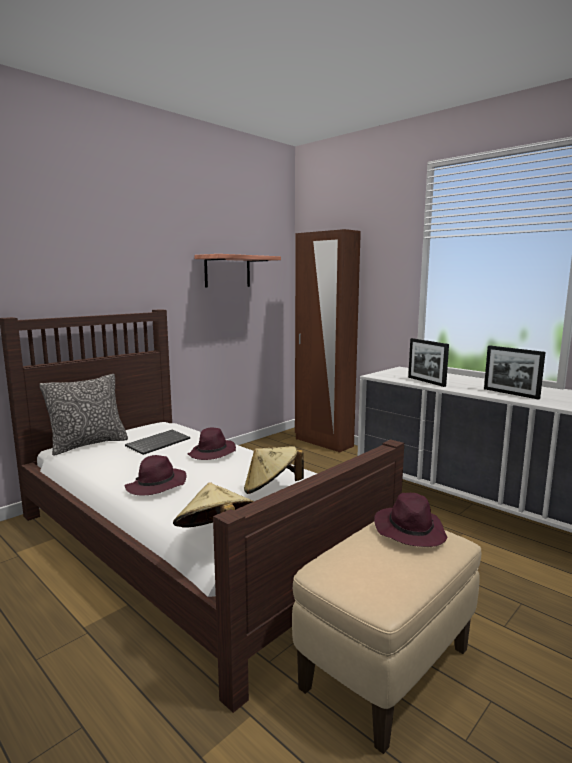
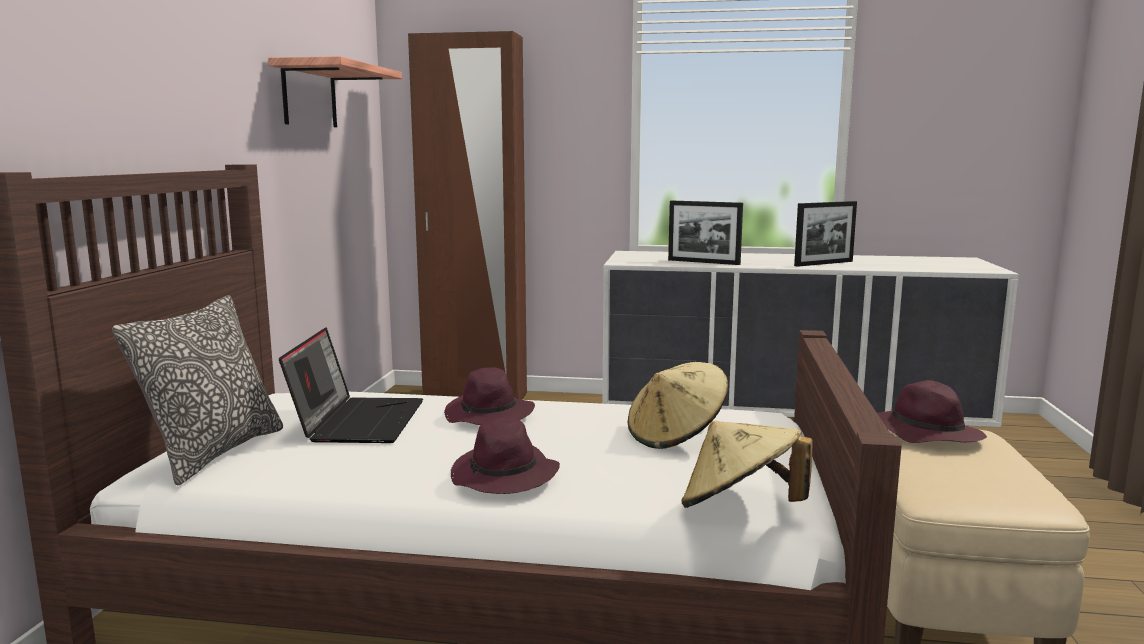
camera: 35 degrees left, 0 degrees up
keyboard [125,430,190,455] -> laptop [279,327,423,443]
picture frame [484,345,545,400] -> picture frame turned 45 degrees counterclockwise [794,201,857,267]

